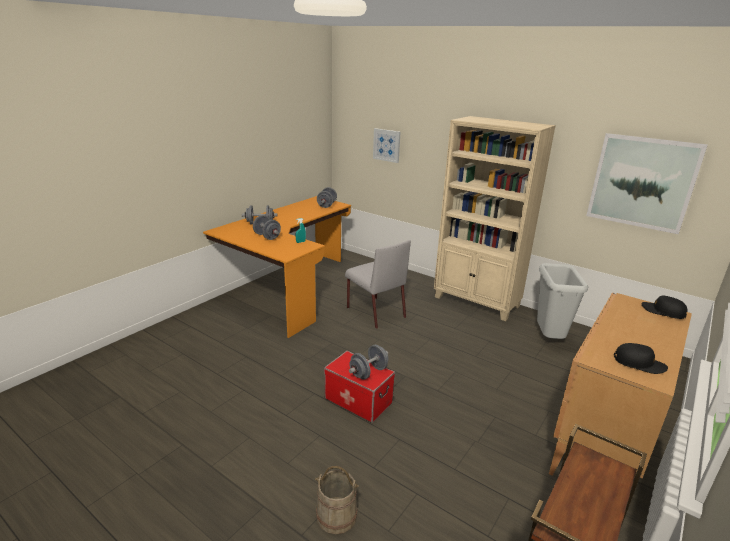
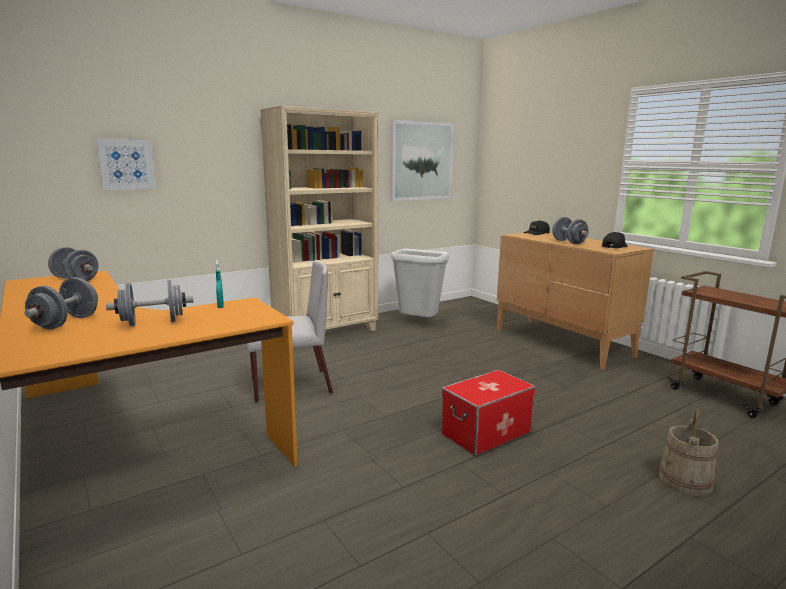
camera: 70 degrees left, 10 degrees down
grey dumbbell [349,345,388,380] -> grey dumbbell moved to [552,217,589,244]

